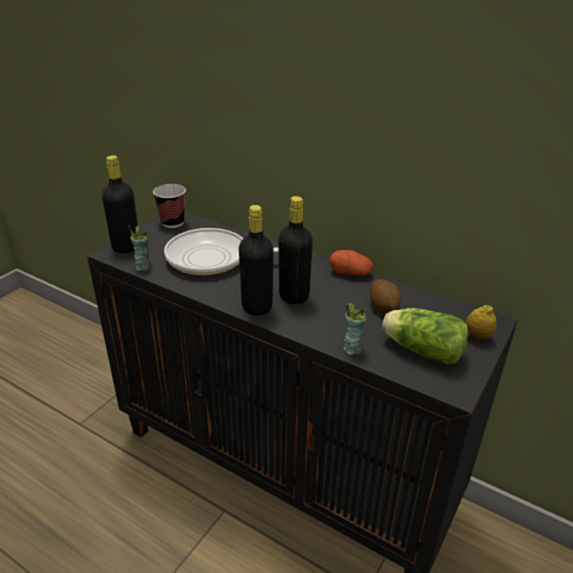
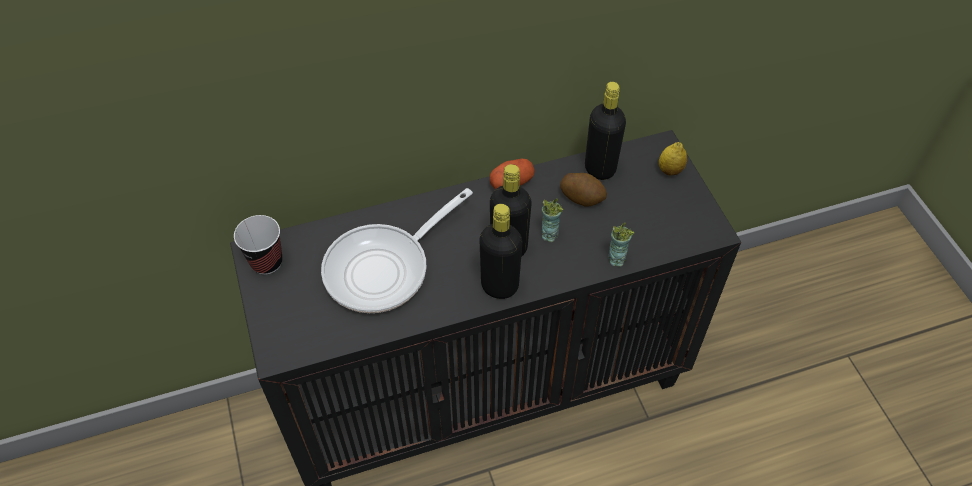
camera: 50 degrees left, 20 degrees up
black bottle [102,155,139,254] -> black bottle moved to [585,82,626,180]
cup [128,225,151,271] -> cup moved to [542,198,563,242]
lettuce [382,308,468,365] -> none

